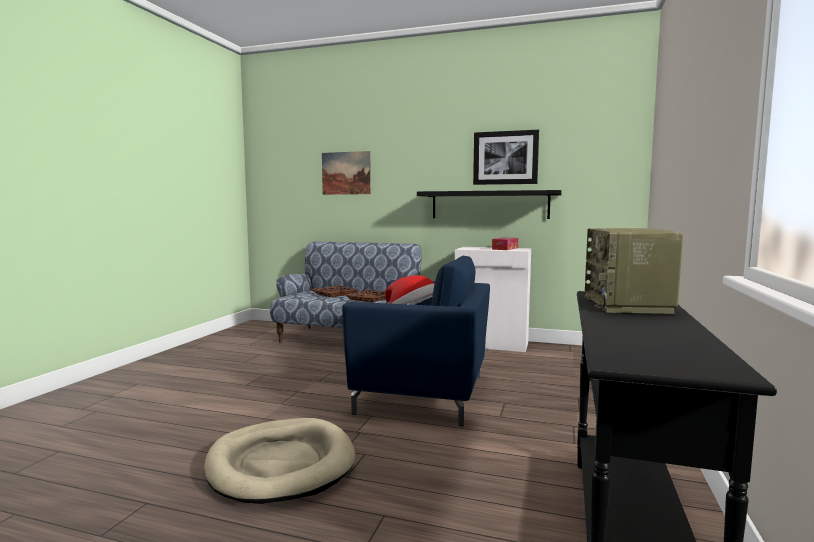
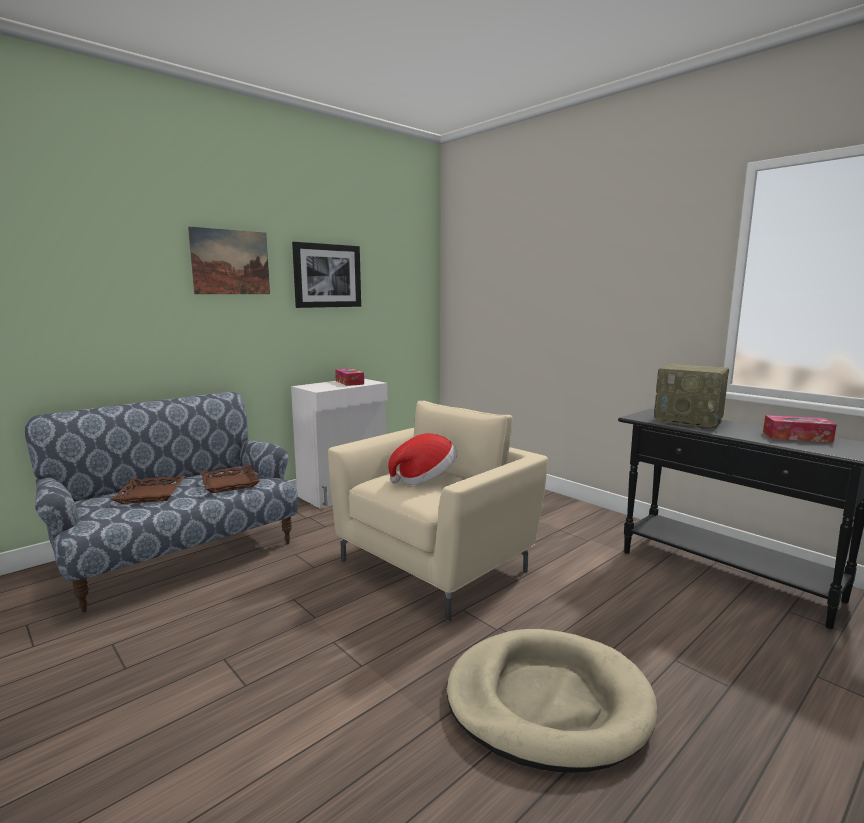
camera: 60 degrees left, 5 degrees up
picture [322,151,371,195] -> picture moved to [188,226,270,294]
blue armchair [342,256,490,427] -> beige armchair [328,401,548,621]
black shelf [417,190,562,219] -> none
none -> tissue box [763,415,837,443]

